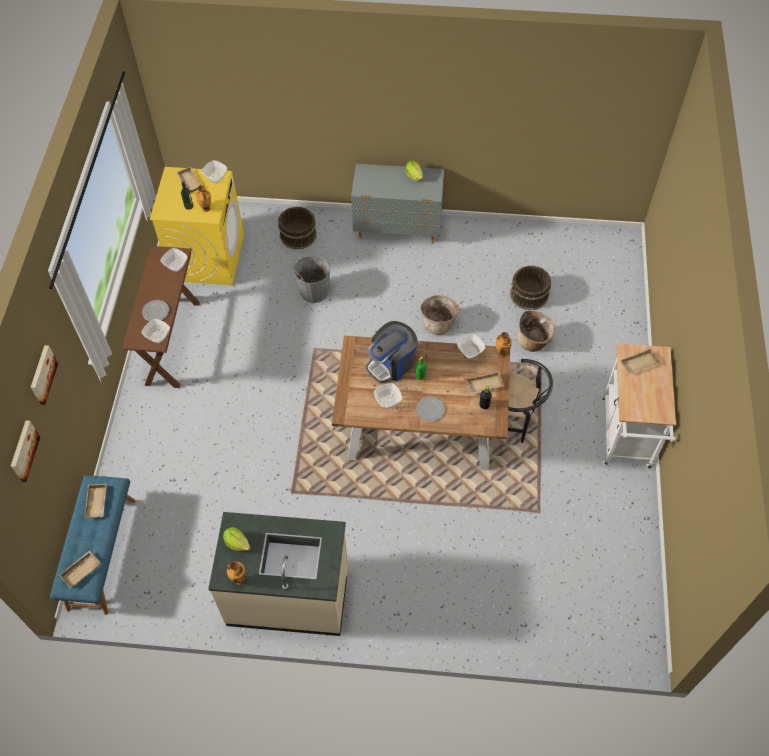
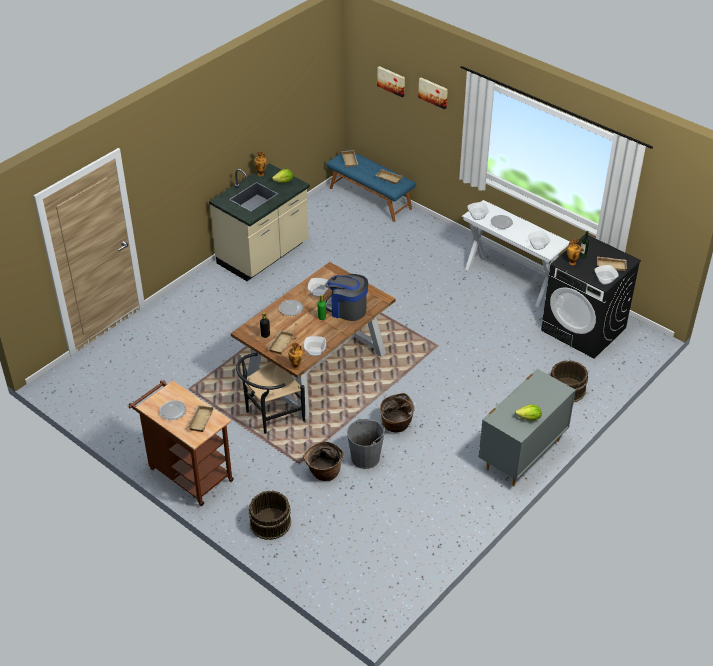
camera: 125 degrees right, 15 degrees down
brown console table [122,246,200,388] -> white console table [462,200,570,307]
yellow washing machine [150,167,244,285] -> black washing machine [541,235,641,359]
grey bucket [294,255,330,303] -> grey bucket moved to [347,419,385,469]
coffee machine [366,321,418,383] -> coffee machine turned 60 degrees counterclockwise [325,274,368,321]
brown bucket [510,266,551,310] -> brown bucket moved to [249,491,291,540]
white cart [601,343,676,469] -> brown cart [128,380,234,506]
none -> plate [159,401,186,420]

